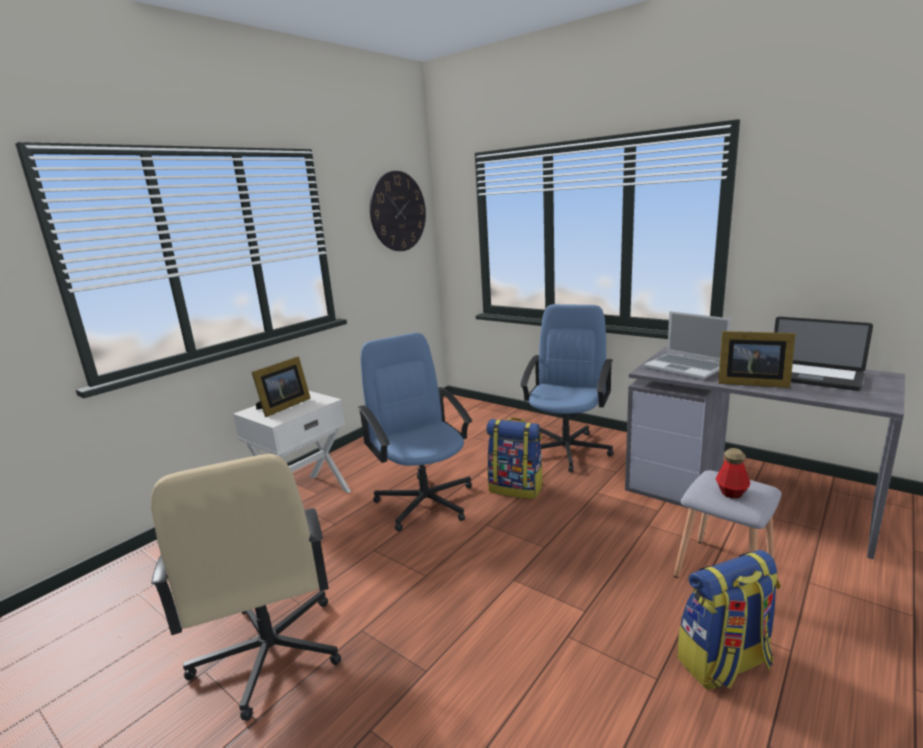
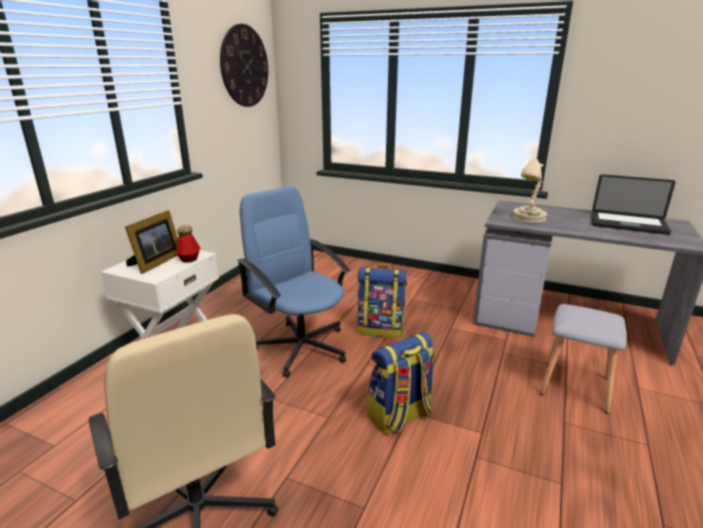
camera: 15 degrees left, 5 degrees up
blue office chair [520,304,613,472] -> none
laptop [644,311,731,380] -> beige table lamp [513,158,547,223]
backpack [677,550,780,690] -> backpack moved to [368,332,435,435]
bottle [716,448,750,498] -> bottle moved to [176,225,200,263]
picture frame [718,331,796,388] -> none

